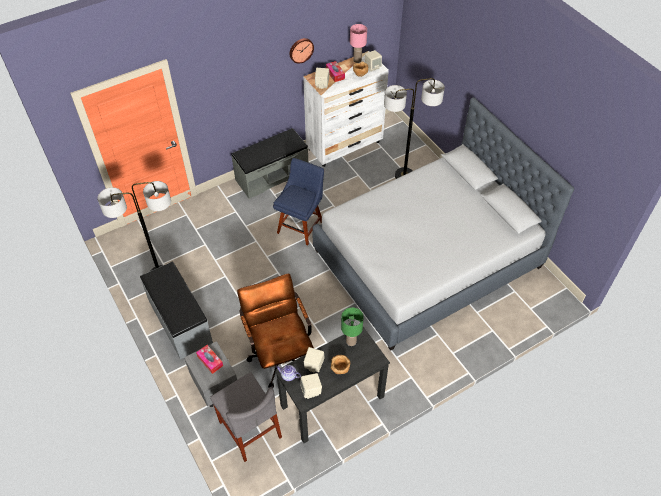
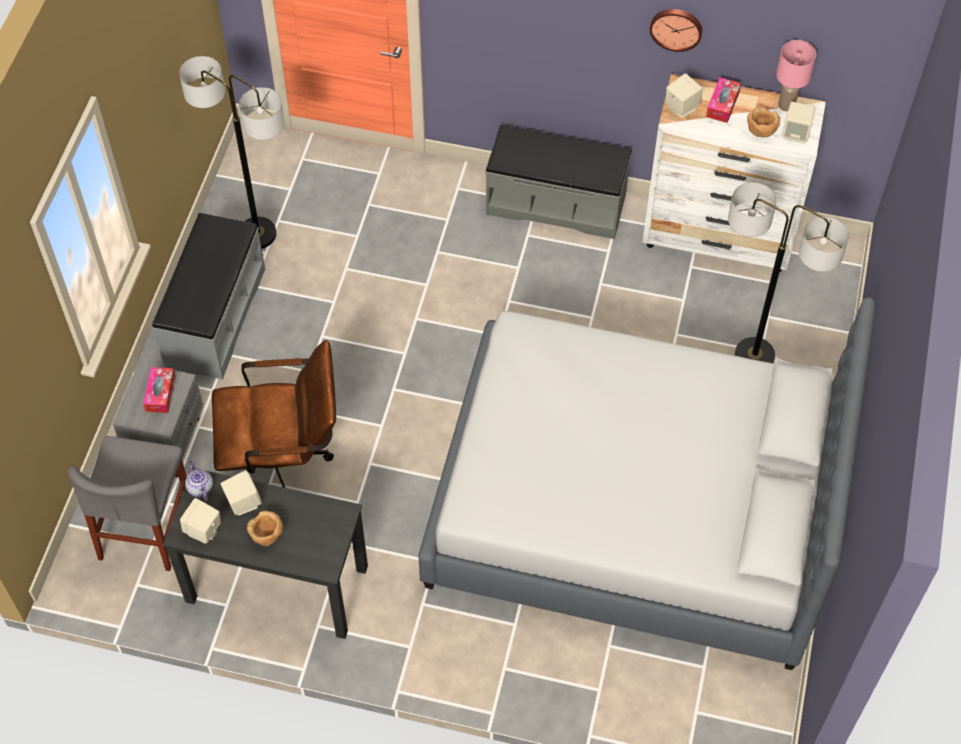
camera: 45 degrees right, 5 degrees up
brown office chair [237,274,314,388] -> brown office chair turned 60 degrees clockwise [212,340,336,488]
blue chair [273,158,324,246] -> none
green table lamp [341,307,364,346] -> none

